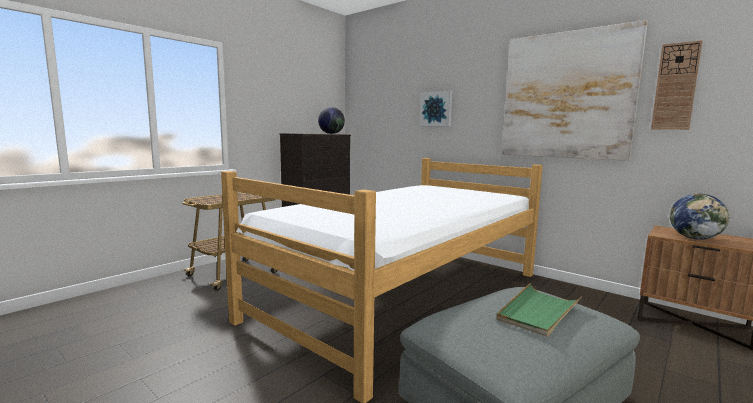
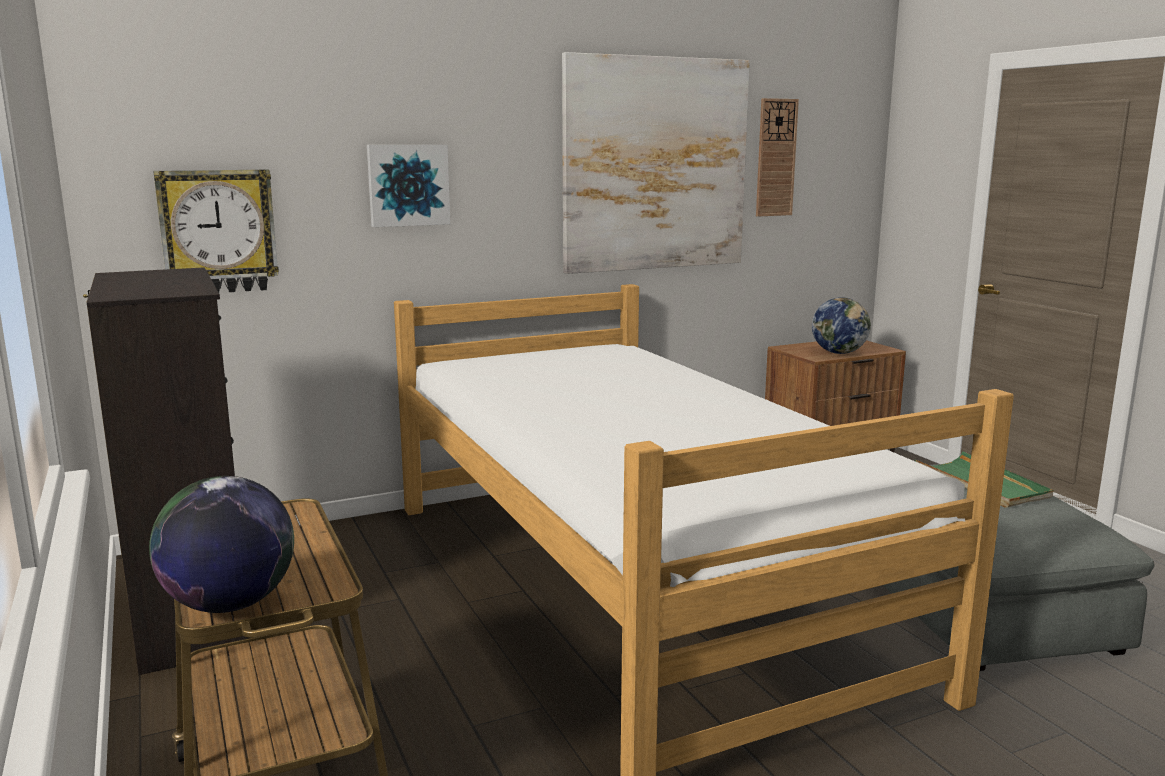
camera: 65 degrees left, 5 degrees up
globe [318,107,345,134] -> globe moved to [149,476,294,613]
none -> wall clock [153,170,279,292]

